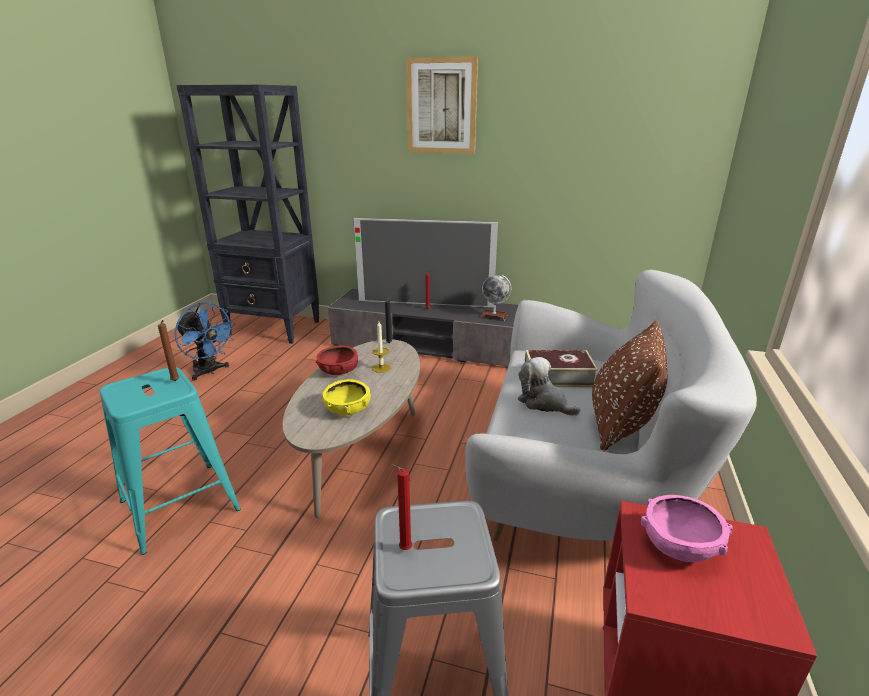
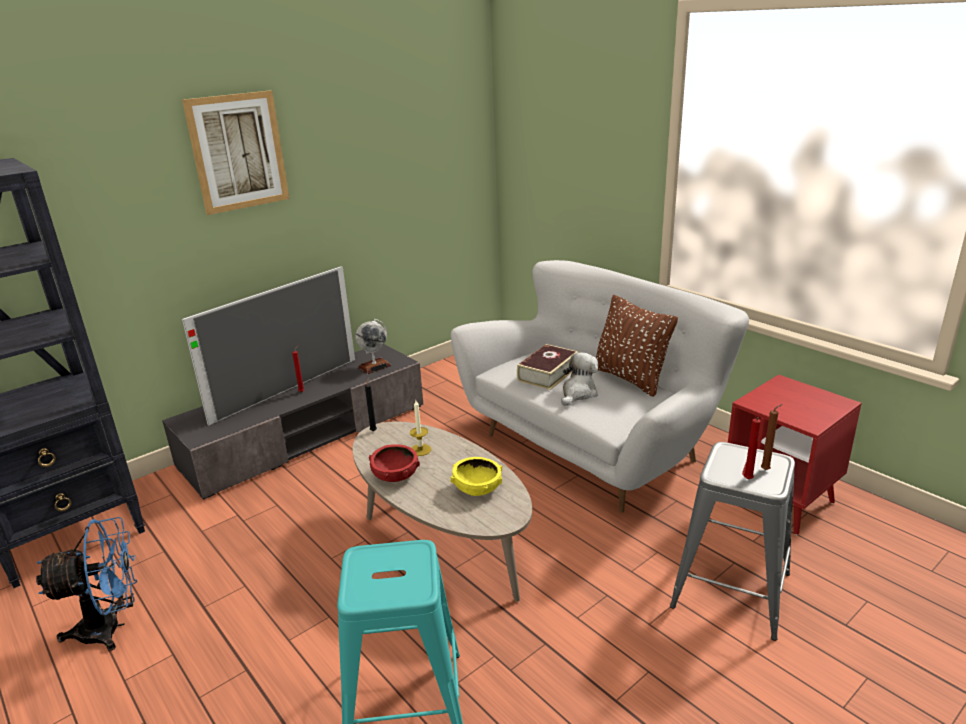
camera: 55 degrees left, 0 degrees up
brown candle [158,320,179,381] -> brown candle moved to [761,404,783,470]
plush toy [518,357,580,416] -> plush toy turned 135 degrees clockwise [561,352,598,406]
pink bowl [641,495,733,562] -> none

